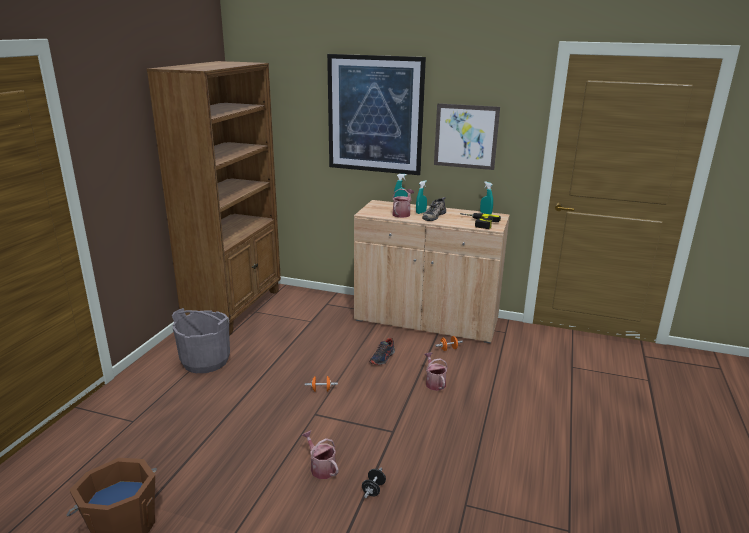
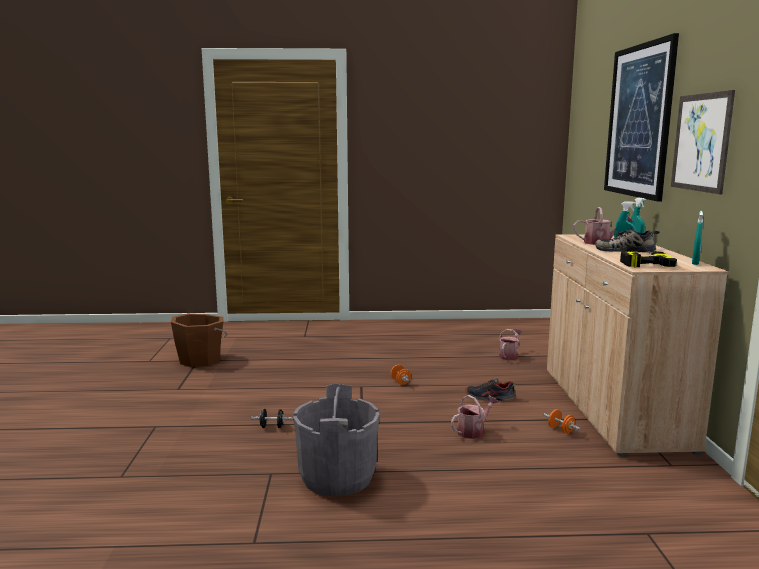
camera: 70 degrees right, 10 degrees down
brown bookcase [147,61,281,335] -> none
grey bucket [172,308,230,373] -> grey bucket moved to [293,384,380,496]
watering can [302,431,338,479] -> watering can moved to [499,329,521,360]

